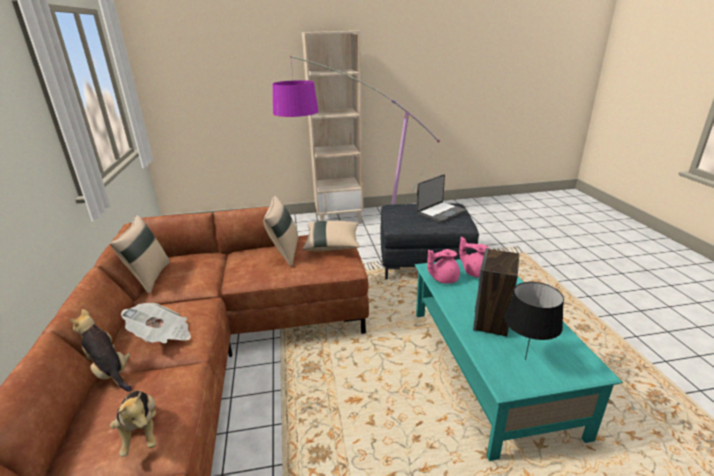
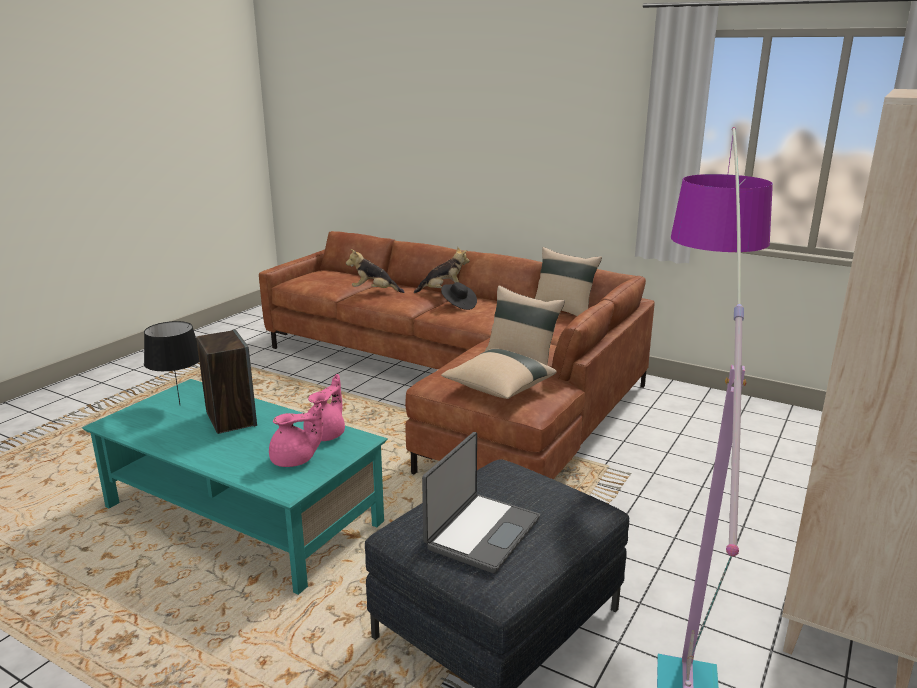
camera: 130 degrees right, 5 degrees down
newspaper [121,303,191,343] -> black hat [441,282,477,310]
laptop [416,174,466,223] -> laptop turned 150 degrees counterclockwise [422,432,540,573]

